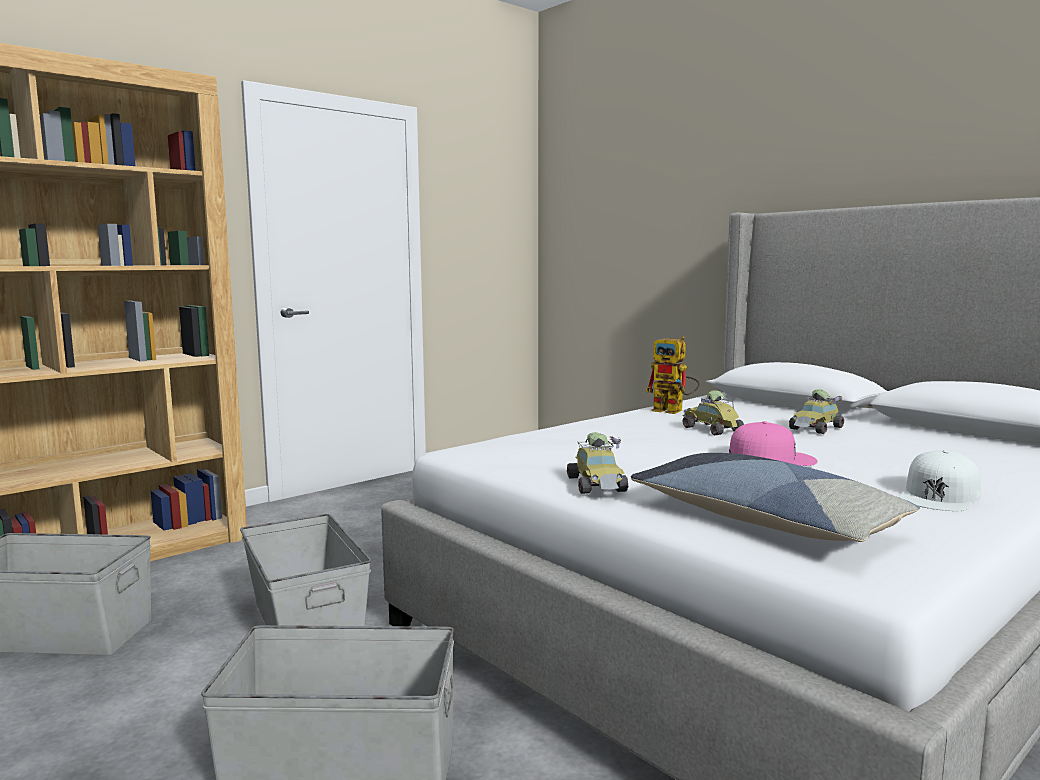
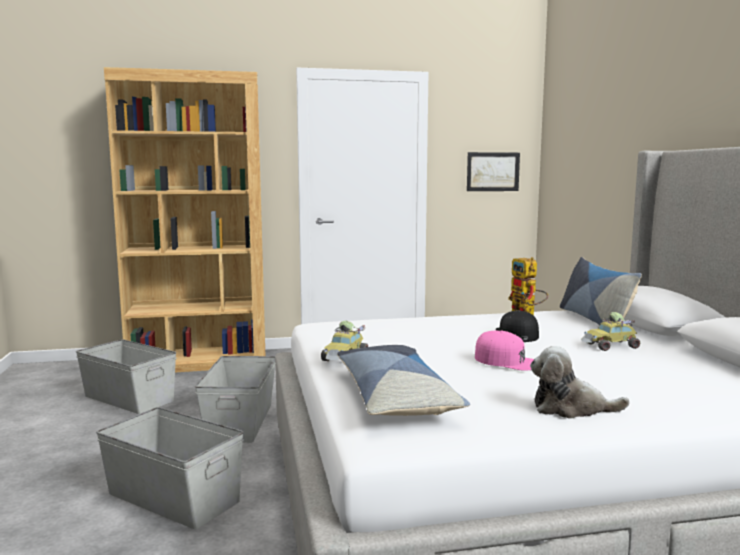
camera: 30 degrees right, 0 degrees up
toy car [682,390,744,435] -> black cap [496,310,539,342]
white cap [899,450,981,511] -> plush toy [530,346,630,419]
none -> picture [467,152,520,191]
none -> pillow [560,257,642,325]

